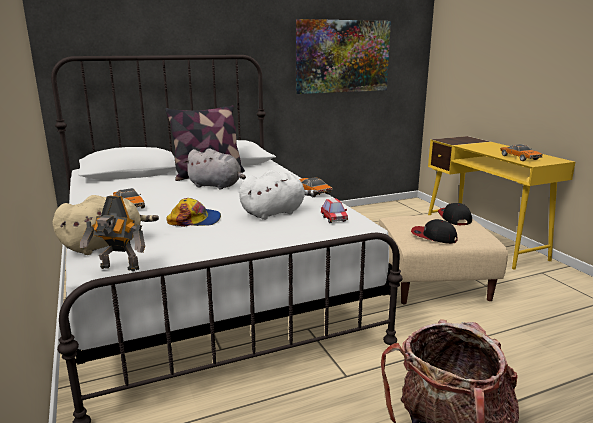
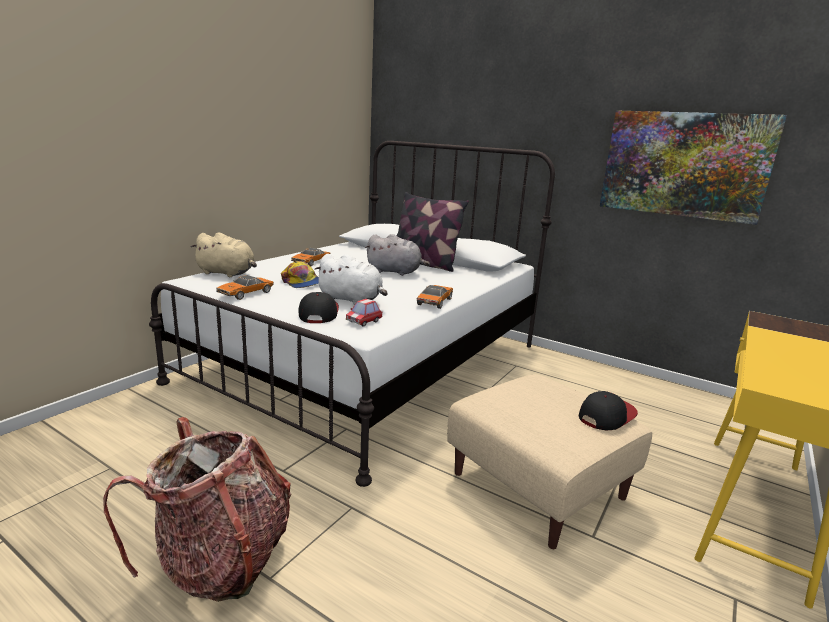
camera: 55 degrees right, 0 degrees up
toy robot [80,196,145,271] -> none
grey plush toy [184,148,246,190] -> grey plush toy turned 60 degrees counterclockwise [365,234,430,276]
cap [411,219,458,244] -> cap moved to [299,292,339,323]
toy car [500,144,543,161] -> toy car moved to [216,275,274,300]

